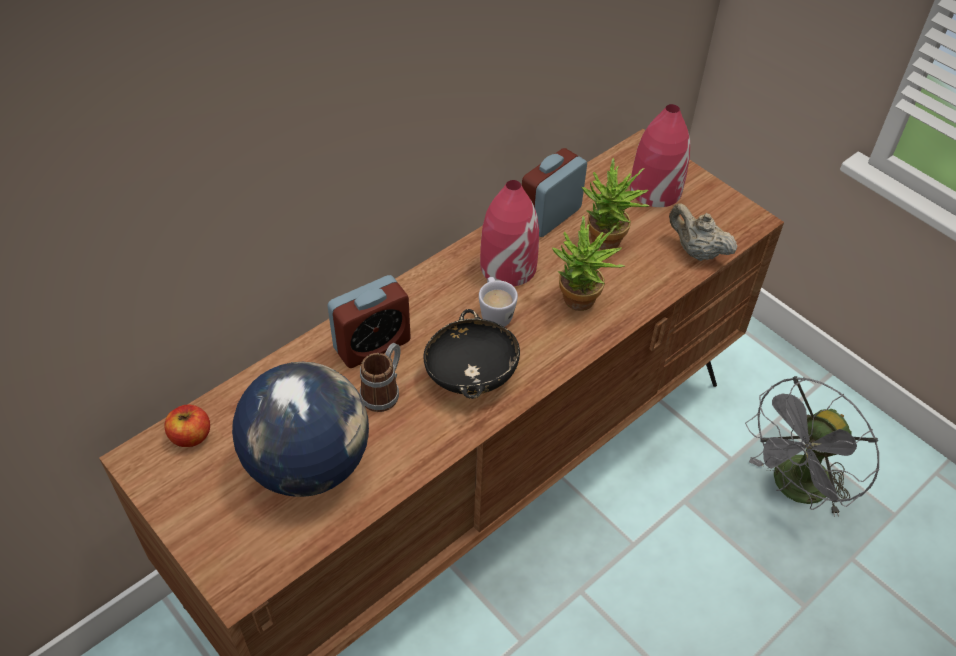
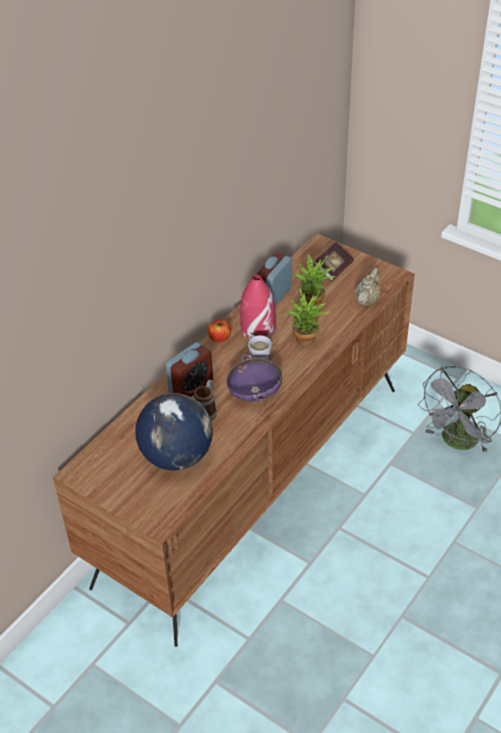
camera: 10 degrees left, 5 degrees down
apple [165,405,210,447] -> apple moved to [208,319,231,342]
black bowl [423,309,520,399] -> purple bowl [226,354,282,401]
red vase [630,104,690,207] -> book [313,242,354,281]
beige teapot [669,203,737,261] -> beige teapot turned 90 degrees clockwise [355,267,381,306]

